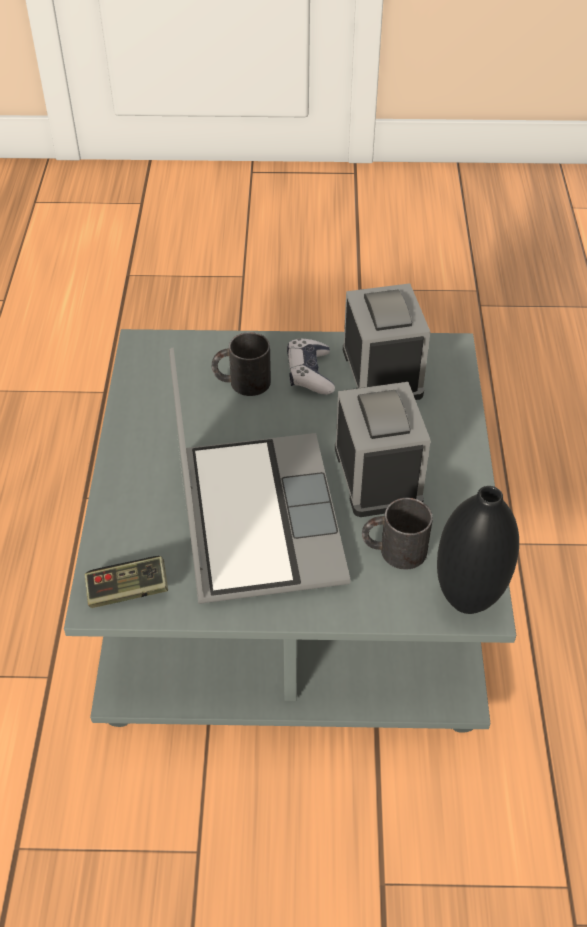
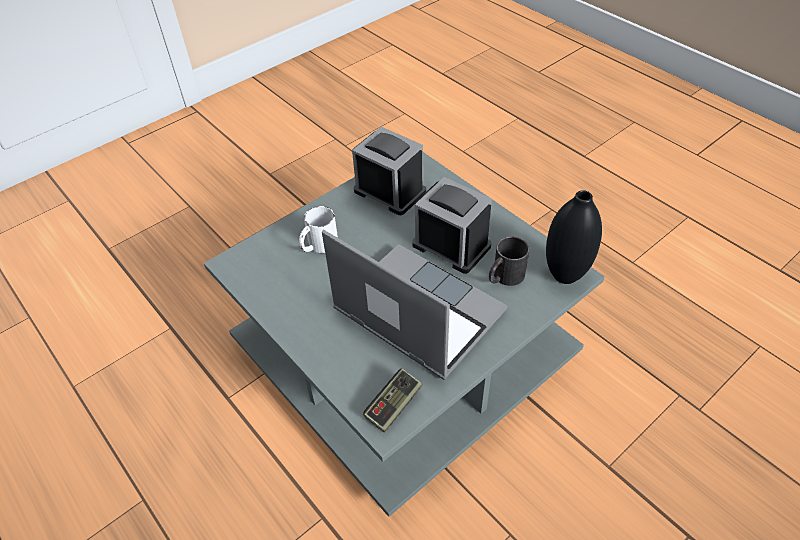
camera: 40 degrees left, 0 degrees up
black mug [212,332,271,396] -> white mug [299,206,338,253]
game controller [287,338,335,395] -> none

